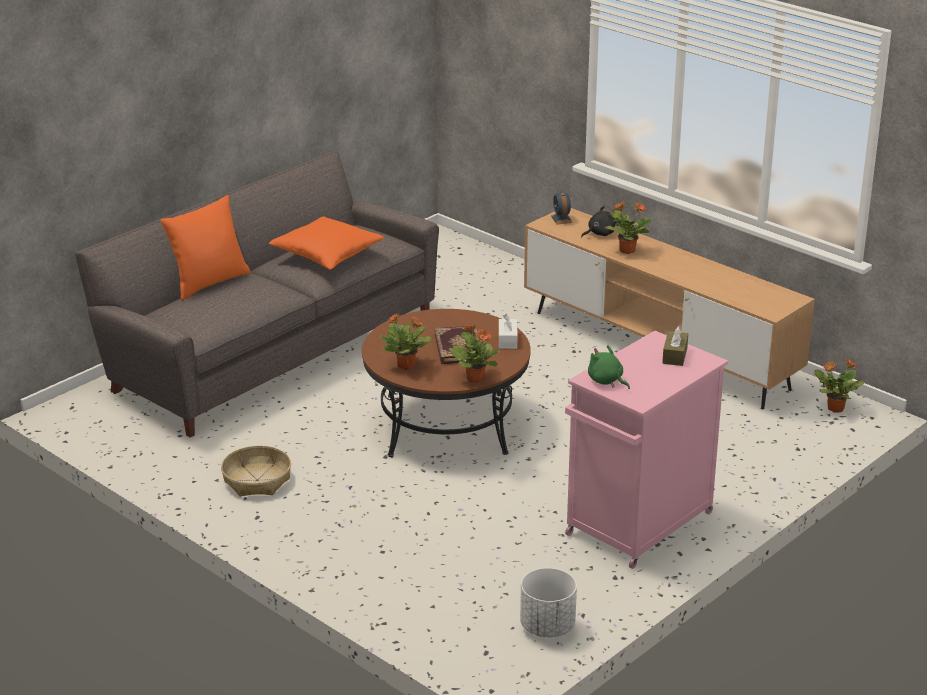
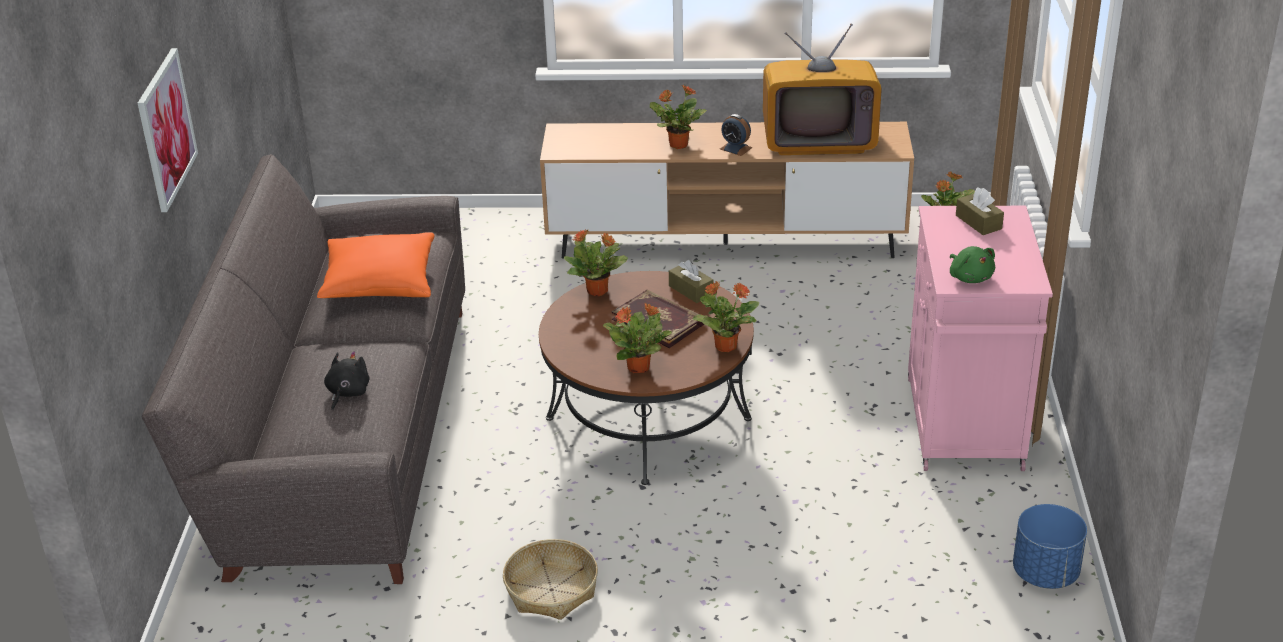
camera: 40 degrees left, 5 degrees up
orange pillow [160,195,251,300] -> none
white tissue box [499,314,517,349] -> brown tissue box [669,260,714,303]
white planter [520,568,577,637] -> blue planter [1013,504,1087,589]
alarm clock [551,191,572,225] -> alarm clock moved to [720,114,753,156]
black plush toy [581,206,617,237] -> black plush toy moved to [324,351,370,411]
green plush toy [588,345,630,389] -> green plush toy turned 120 degrees counterclockwise [950,246,995,283]
none -> picture [138,48,198,212]
none -> potted plant [564,229,628,296]
none -> television [763,24,882,155]

